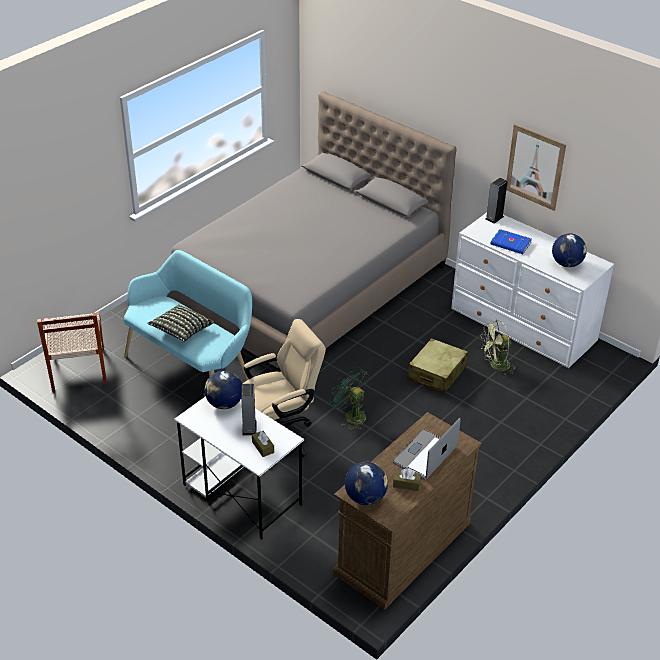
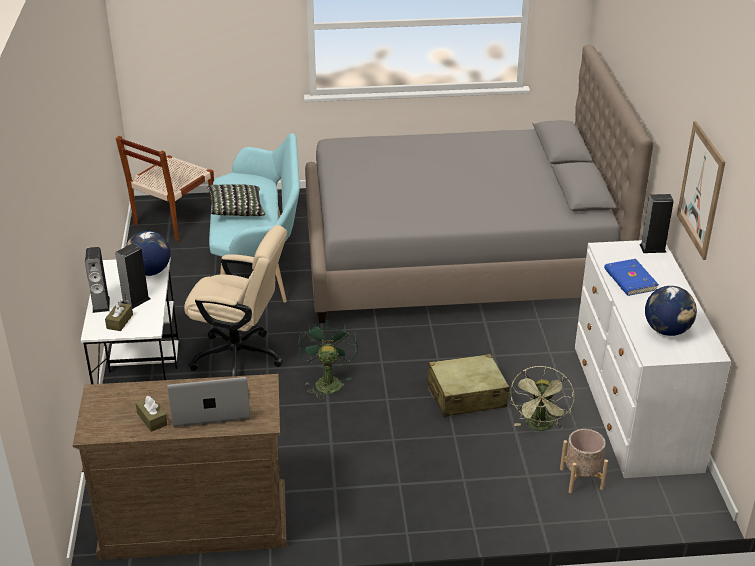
camera: 45 degrees right, 5 degrees down
globe [345,462,388,505] -> none
green fan [481,320,517,376] -> green fan turned 105 degrees counterclockwise [510,366,575,431]
none -> speaker [85,247,110,313]
none -> beige planter [560,429,608,493]

